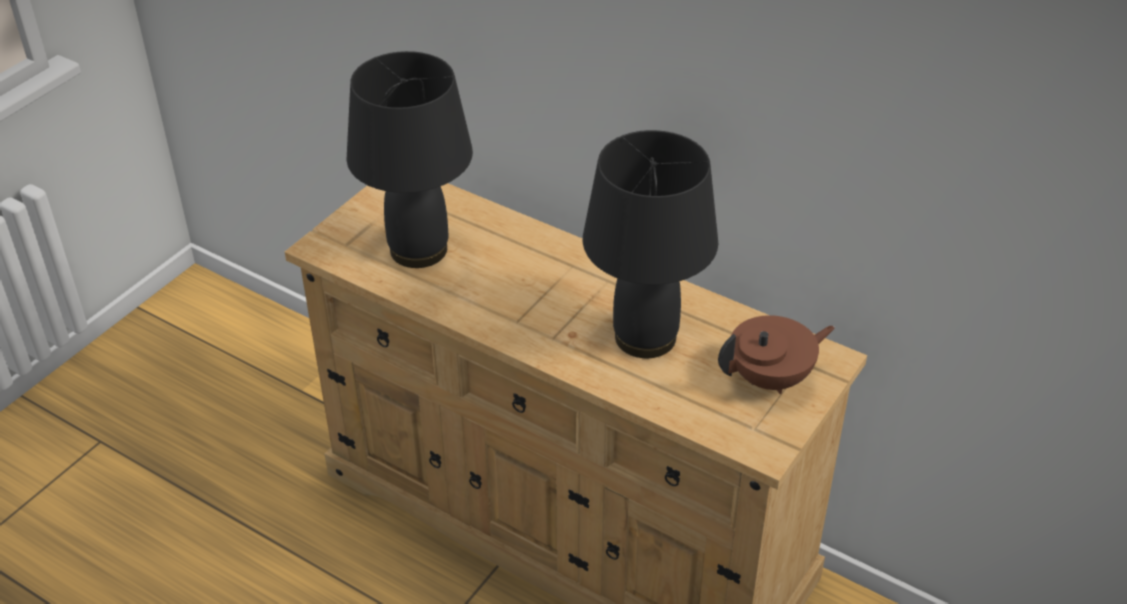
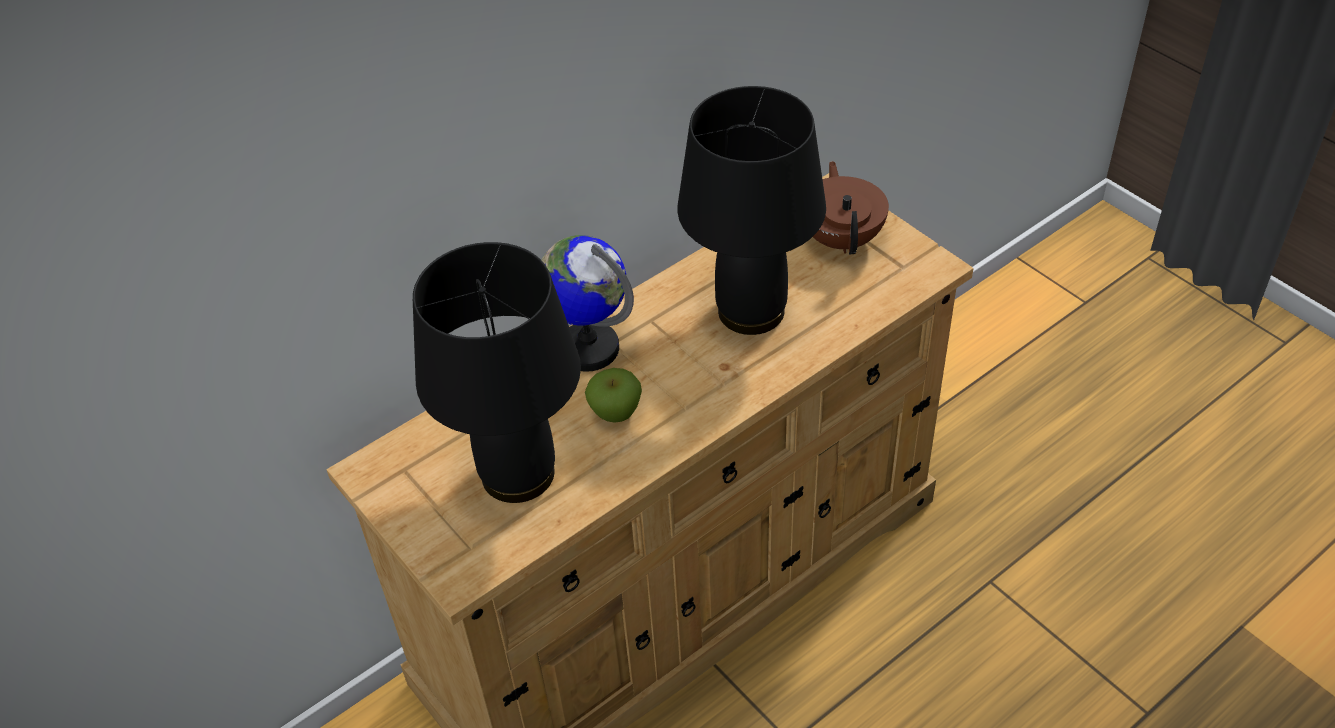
camera: 70 degrees left, 5 degrees up
none -> globe [541,235,634,372]
none -> apple [585,368,642,423]

